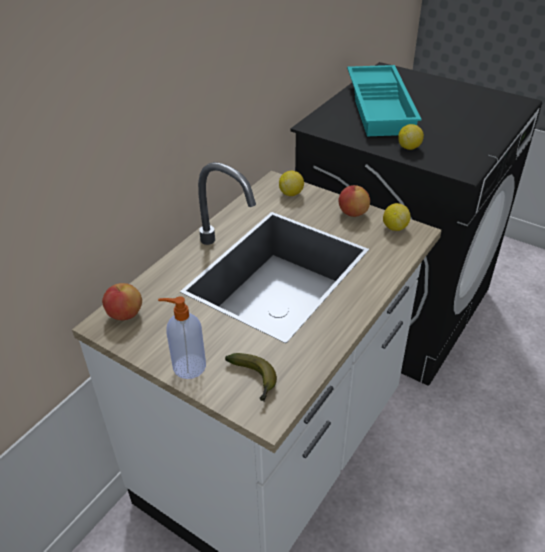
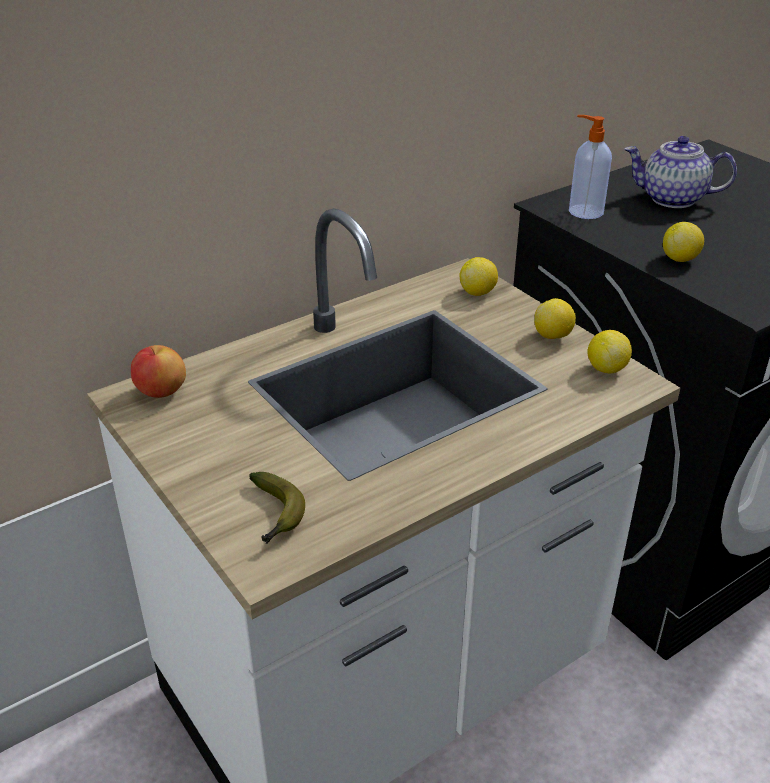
camera: 20 degrees right, 5 degrees down
soap dispenser [158,296,206,379] -> soap dispenser moved to [569,115,612,219]
apple [338,185,370,217] -> lemon [534,298,576,339]
turquoise tray [347,65,421,136] -> teapot [624,136,737,208]

